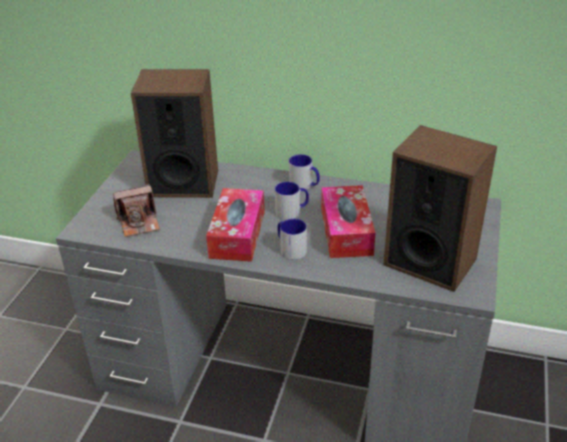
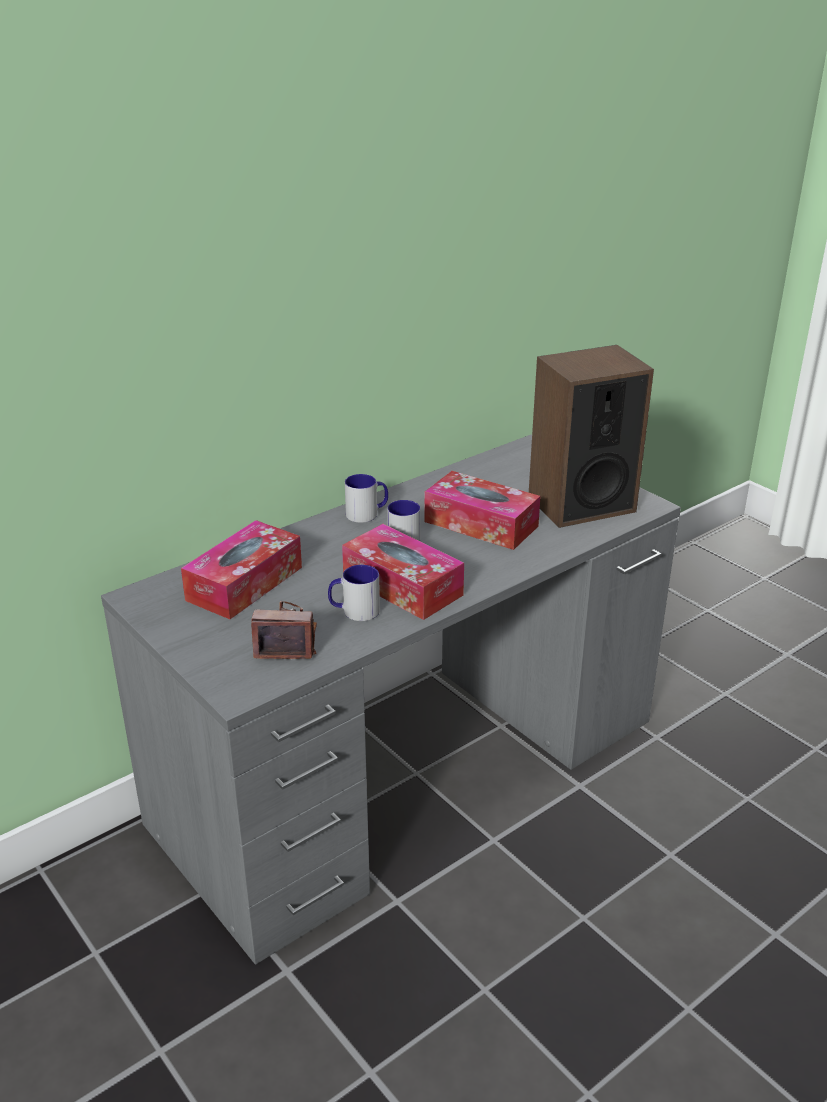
camera: 55 degrees left, 5 degrees down
camera [113,184,160,237] -> camera turned 105 degrees counterclockwise [251,601,317,659]
speaker [131,69,218,198] -> tissue box [181,520,302,619]
mug [277,219,307,260] -> mug moved to [328,565,380,621]

